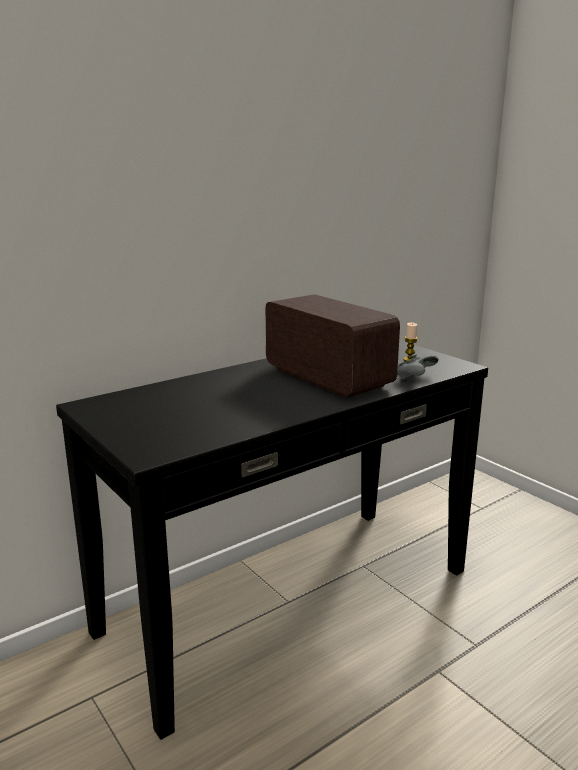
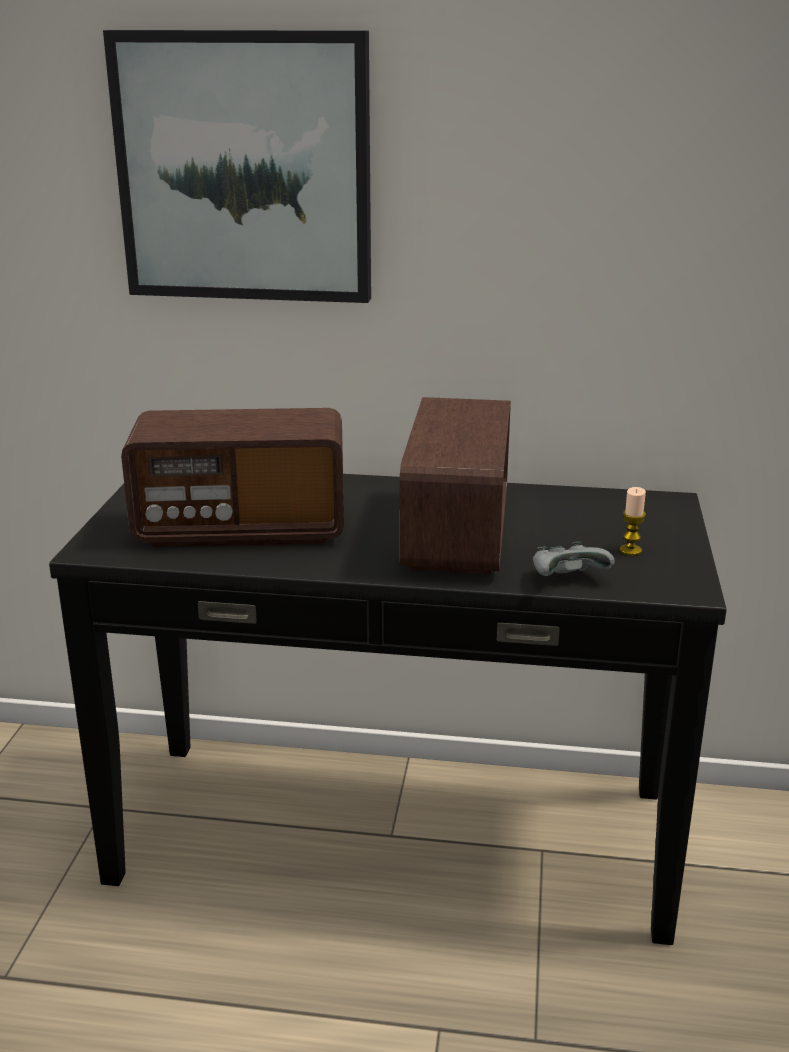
camera: 45 degrees right, 5 degrees up
none -> picture [103,30,371,303]
none -> radio [121,408,344,547]

